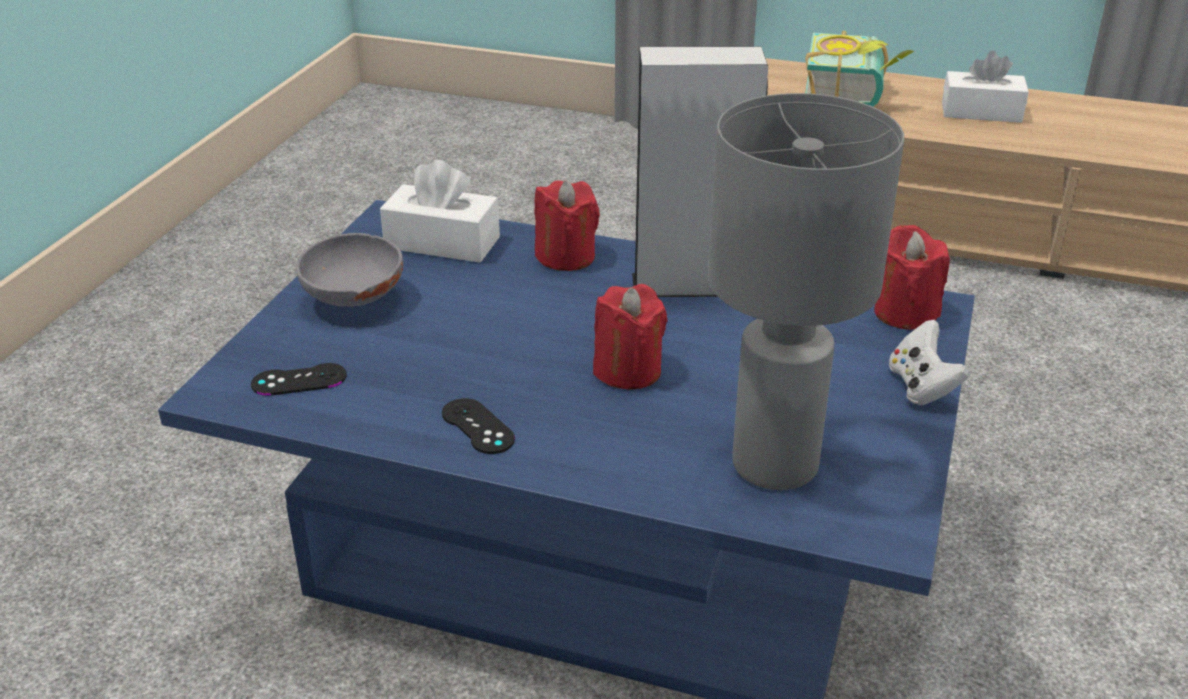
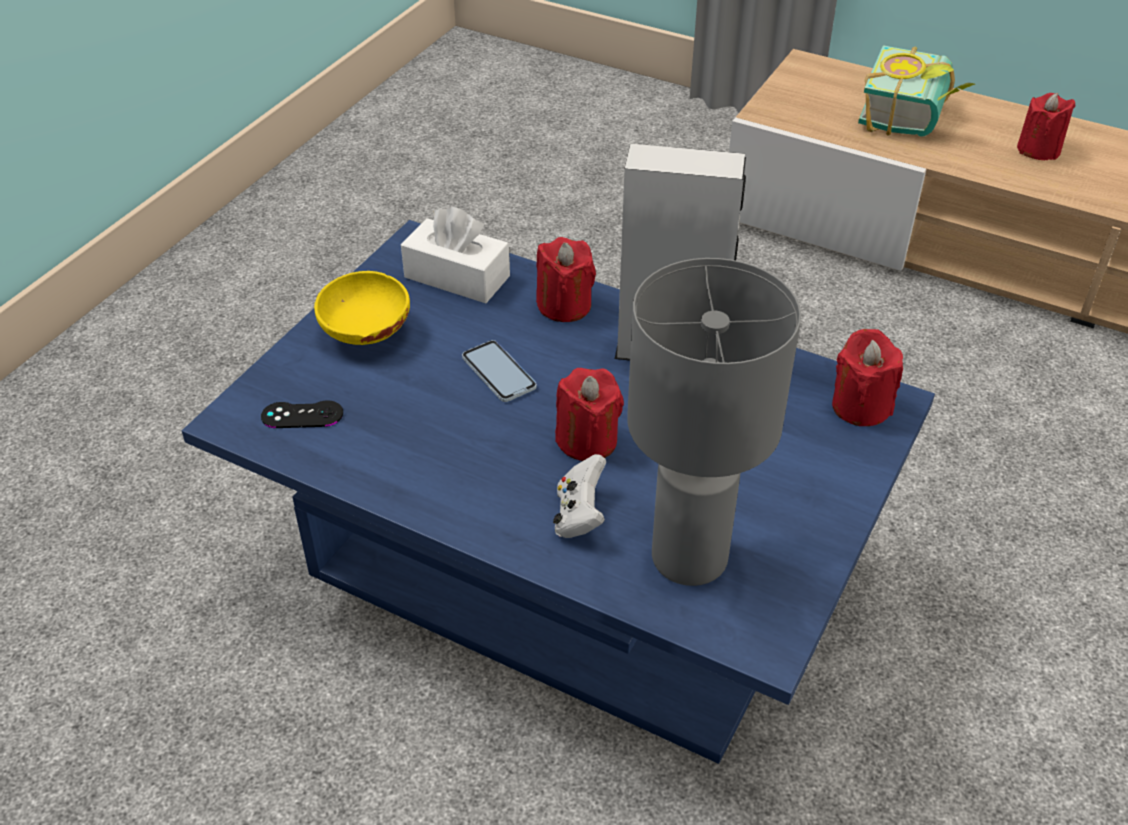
camera: 10 degrees right, 10 degrees up
grey bowl [296,233,404,307] -> yellow bowl [314,271,410,345]
black game controller [442,398,515,454] -> none
white game controller [889,320,970,405] -> white game controller moved to [553,454,606,538]
white tissue box [942,51,1029,123] -> red candle [1017,93,1076,160]
none -> phone [462,340,537,402]

